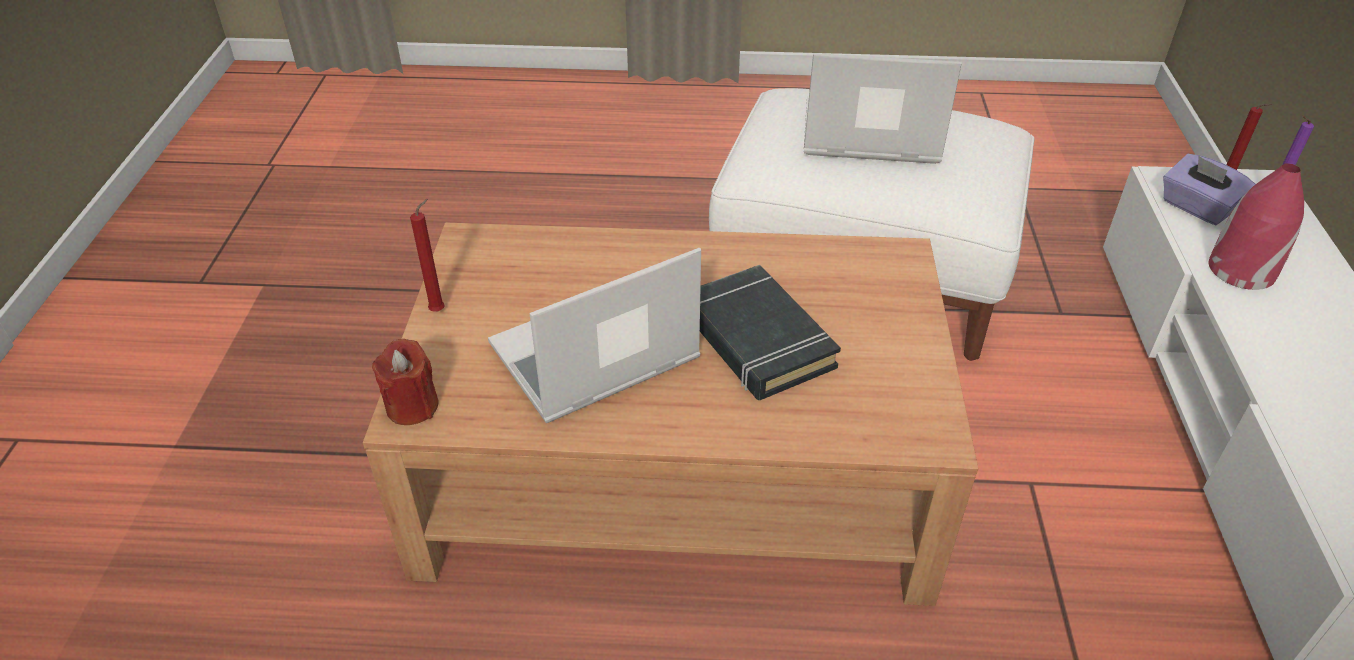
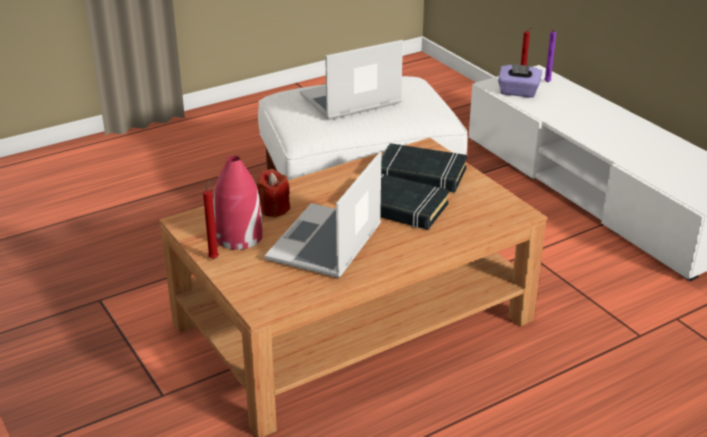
camera: 35 degrees left, 10 degrees down
red candle [372,339,439,425] -> red candle moved to [257,169,290,217]
red vase [1209,163,1304,290] -> red vase moved to [213,156,263,250]
none -> black book [381,143,467,193]

